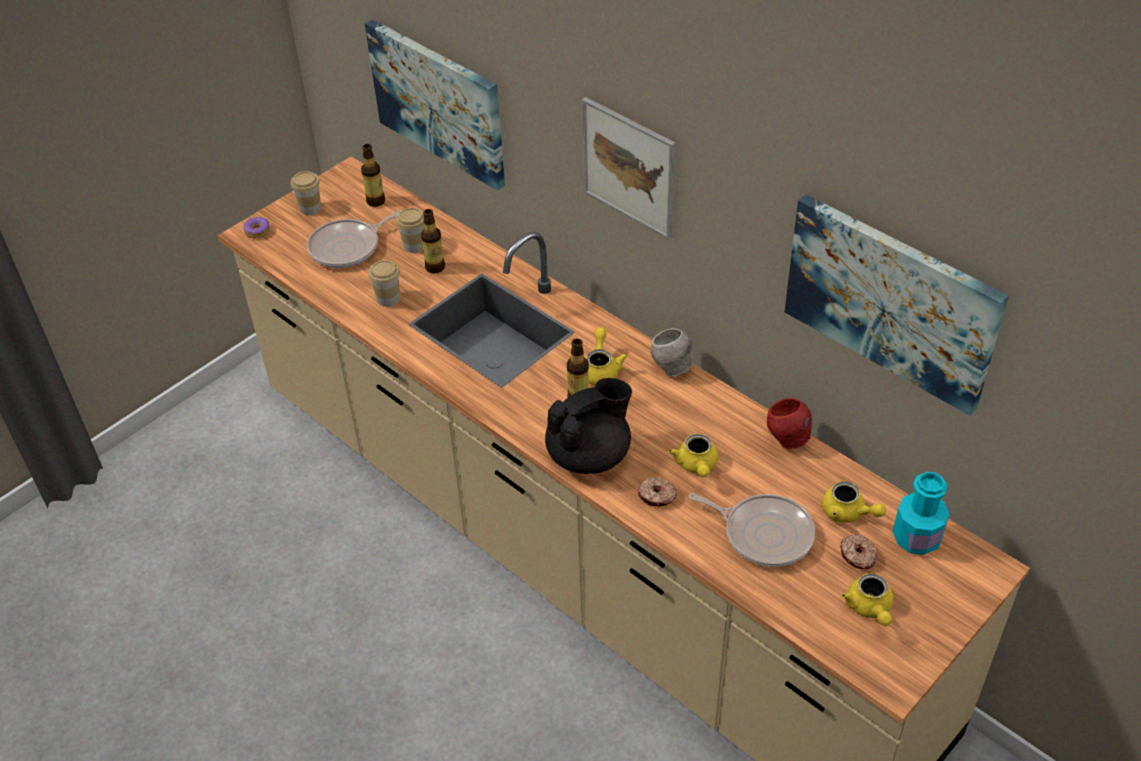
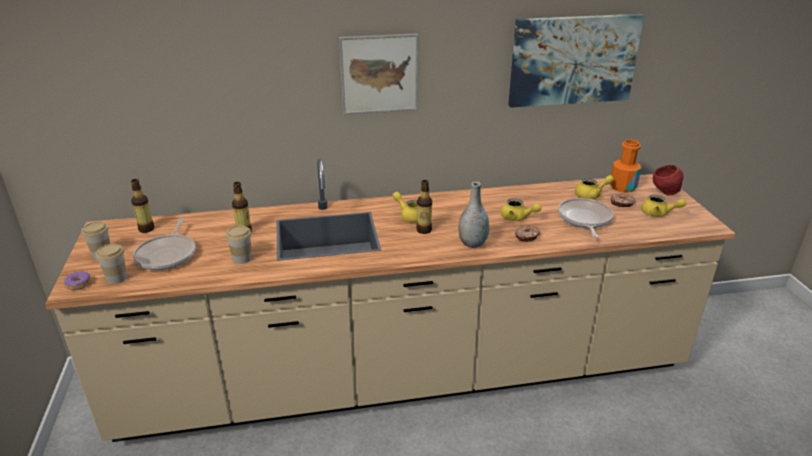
camera: 55 degrees left, 15 degrees down
picture [365,19,505,191] -> none
cup [396,208,424,253] -> cup moved to [95,244,127,284]
black teapot [545,378,632,474] -> grey vase [459,182,489,248]
grey bowl [651,328,693,377] -> none
frying pan [689,493,815,567] -> frying pan turned 60 degrees counterclockwise [558,198,613,238]
red bowl [767,398,812,449] -> red bowl moved to [653,165,684,196]
turquoise bottle [893,472,949,555] -> orange bottle [610,139,641,193]

